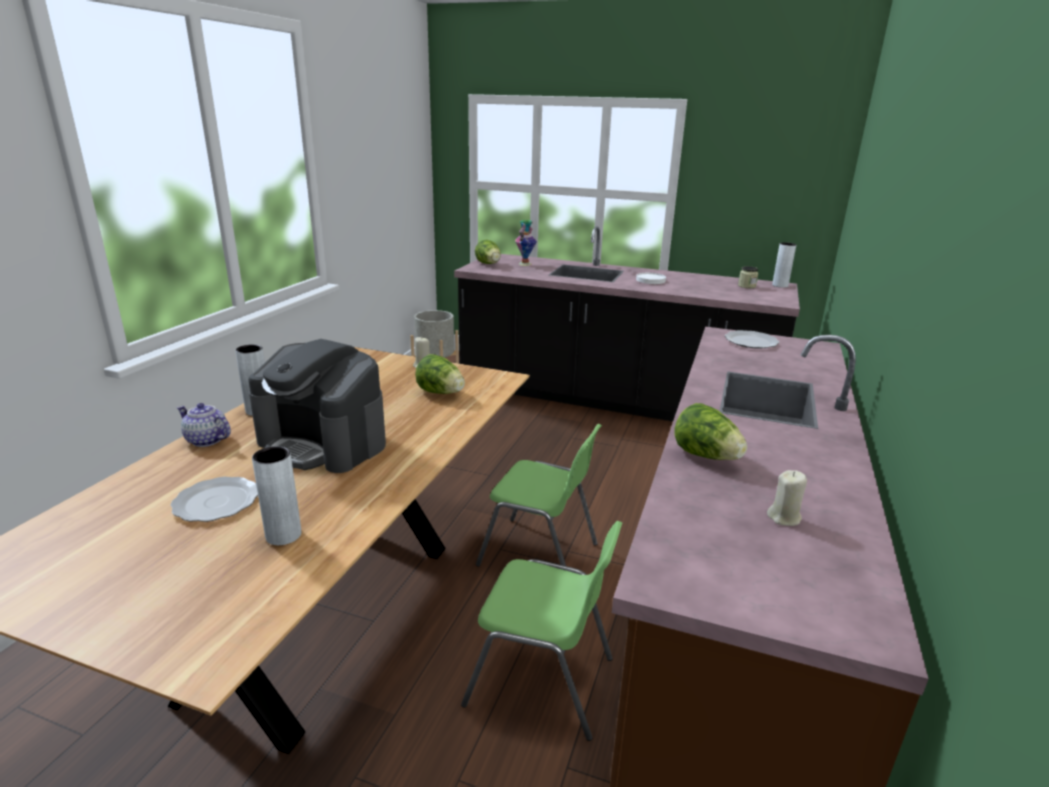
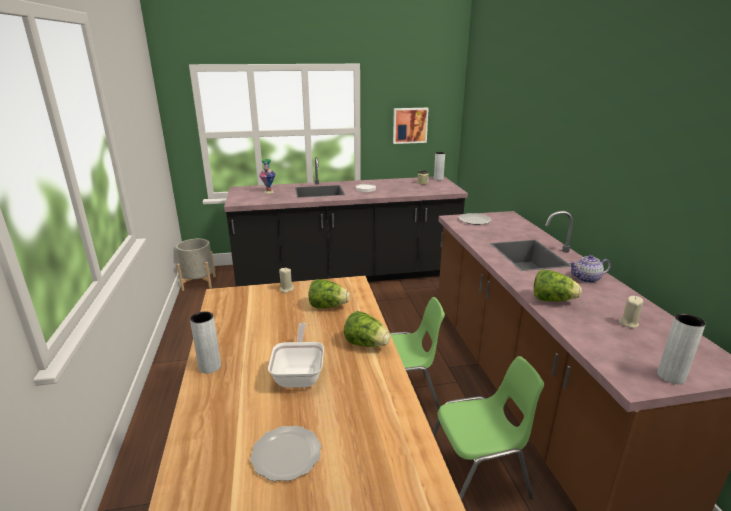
camera: 30 degrees left, 0 degrees up
teapot [177,403,231,447] -> teapot moved to [569,255,611,283]
coffee machine [248,339,386,473] -> frying pan [268,323,324,388]
grey vase [252,446,301,545] -> grey vase moved to [657,313,706,384]
lettuce [475,240,501,264] -> lettuce moved to [344,311,390,347]
none -> picture [393,108,429,144]

